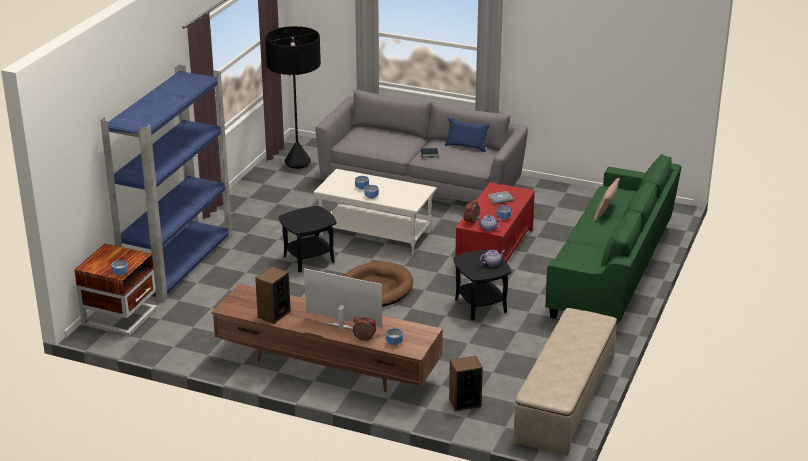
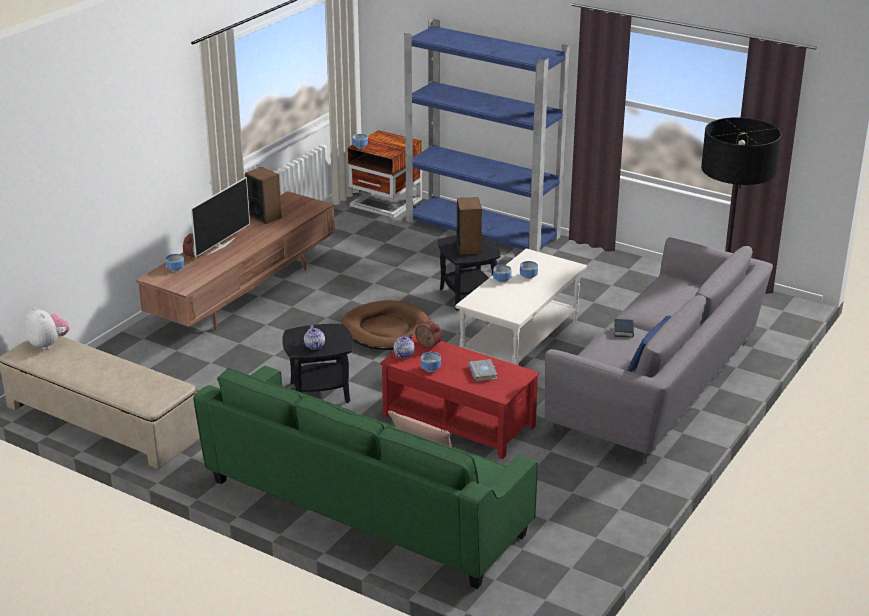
camera: 100 degrees right, 0 degrees up
speaker [449,356,483,411] -> speaker moved to [457,197,482,255]
none -> plush toy [25,307,70,350]

